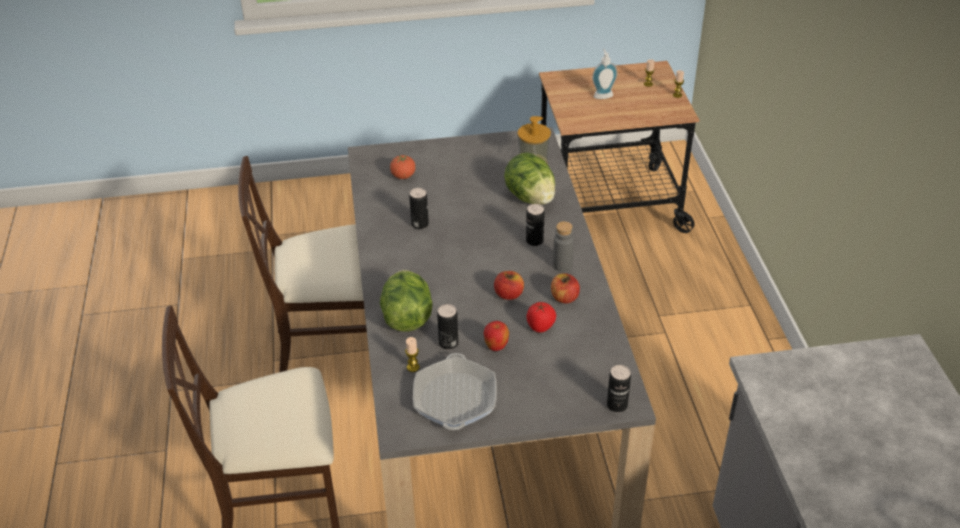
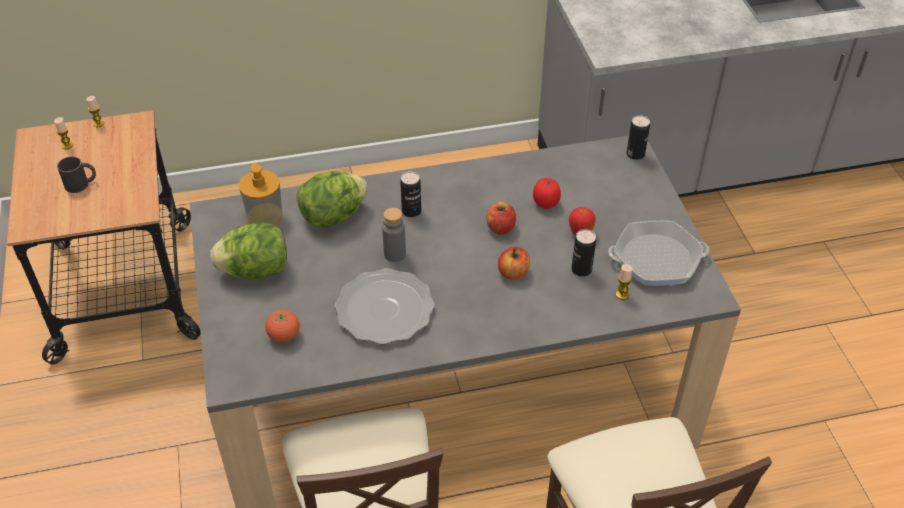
camera: 95 degrees left, 5 degrees up
lettuce [380,270,433,332] -> lettuce moved to [210,222,287,279]
can [409,188,429,229] -> plate [335,268,435,344]
apple [551,274,580,304] -> apple moved to [498,247,530,280]
grey bottle [553,221,574,272] -> grey bottle moved to [382,208,406,262]
soap dispenser [592,49,618,99] -> black mug [57,156,96,193]

